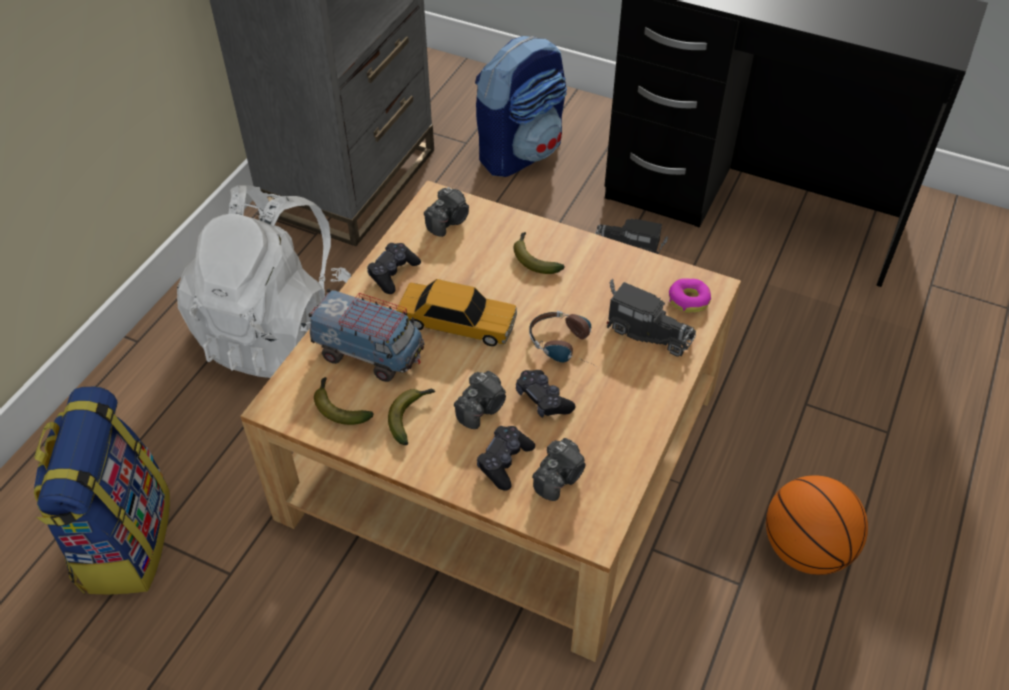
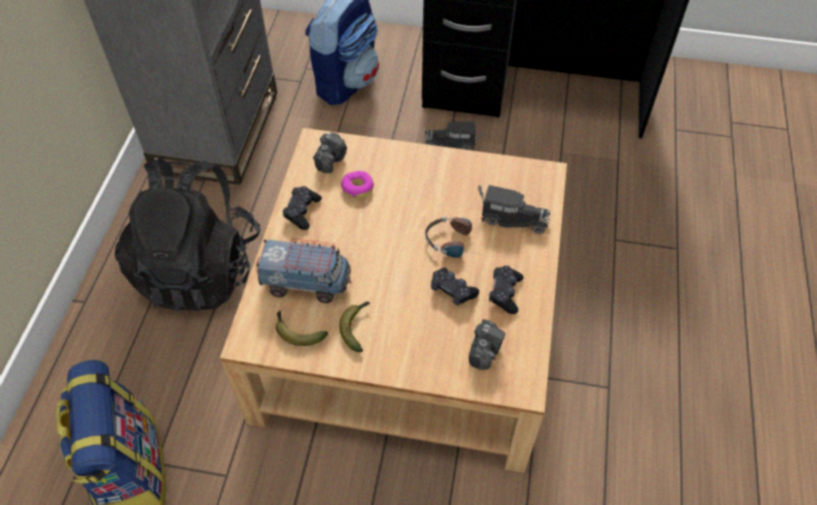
camera: 15 degrees left, 5 degrees up
white backpack [177,185,351,378] -> black backpack [115,158,261,312]
toy car [396,279,517,346] -> none
camera [454,371,506,429] -> none
black game controller [477,426,535,491] -> black game controller moved to [489,266,524,314]
banana [513,232,565,274] -> none
donut [669,278,711,313] -> donut moved to [341,171,374,199]
basketball [766,475,868,575] -> none

